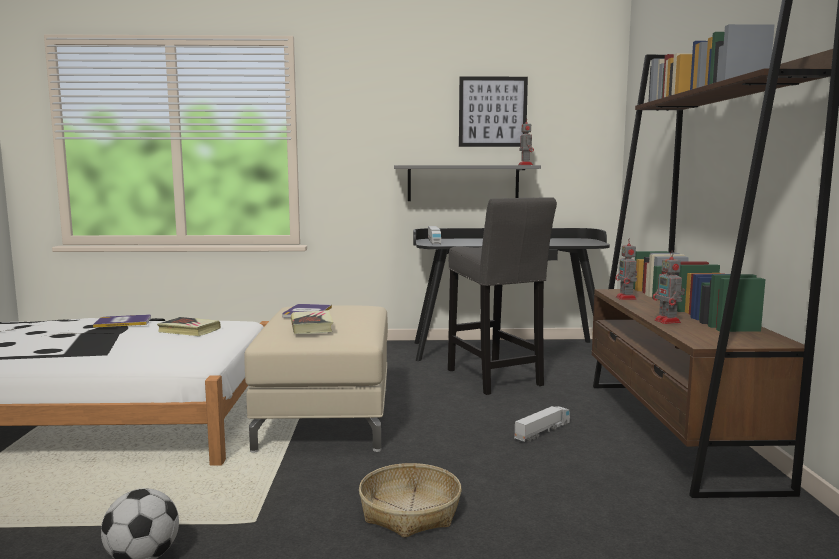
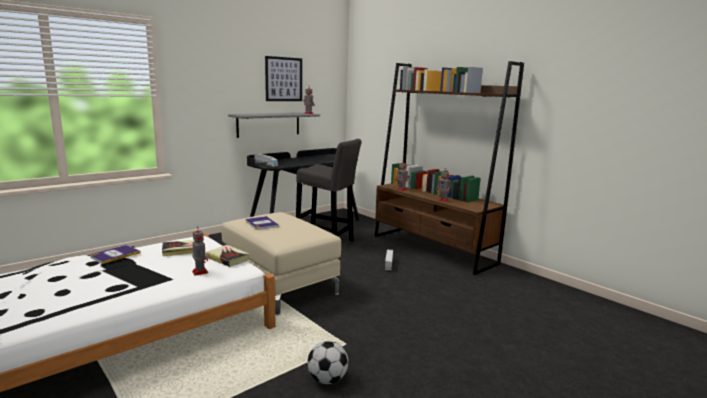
camera: 40 degrees left, 5 degrees up
book [291,310,333,334] -> book moved to [206,245,250,267]
basket [359,463,462,538] -> none
none -> toy robot [192,226,208,275]

